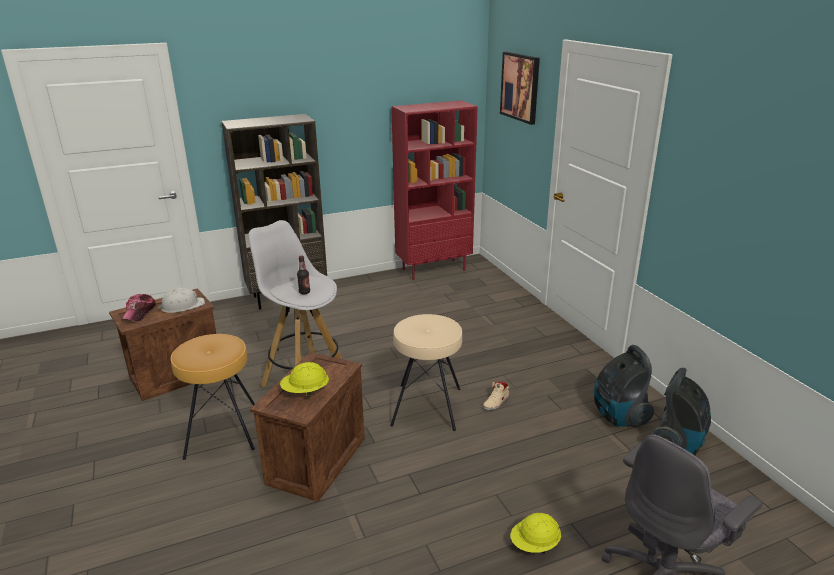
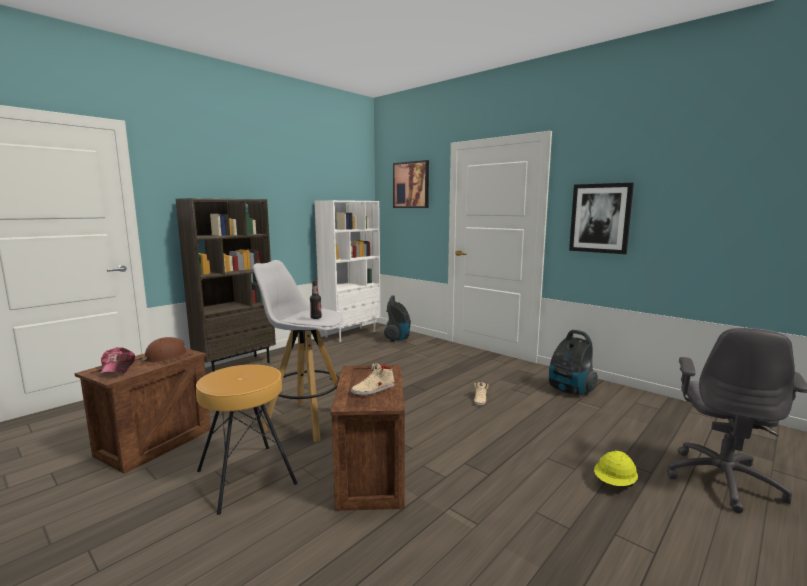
camera: 25 degrees left, 15 degrees down
white hard hat [157,288,205,313] -> brown hard hat [141,337,194,363]
yellow hard hat [280,362,329,397] -> beige shoe [351,363,394,395]
beige stool [390,314,462,431] -> none
red bookcase [391,100,478,280] -> white bookcase [314,200,381,342]
vacuum cleaner [652,368,711,455] -> vacuum cleaner moved to [384,295,411,342]
none -> picture [569,183,634,254]

